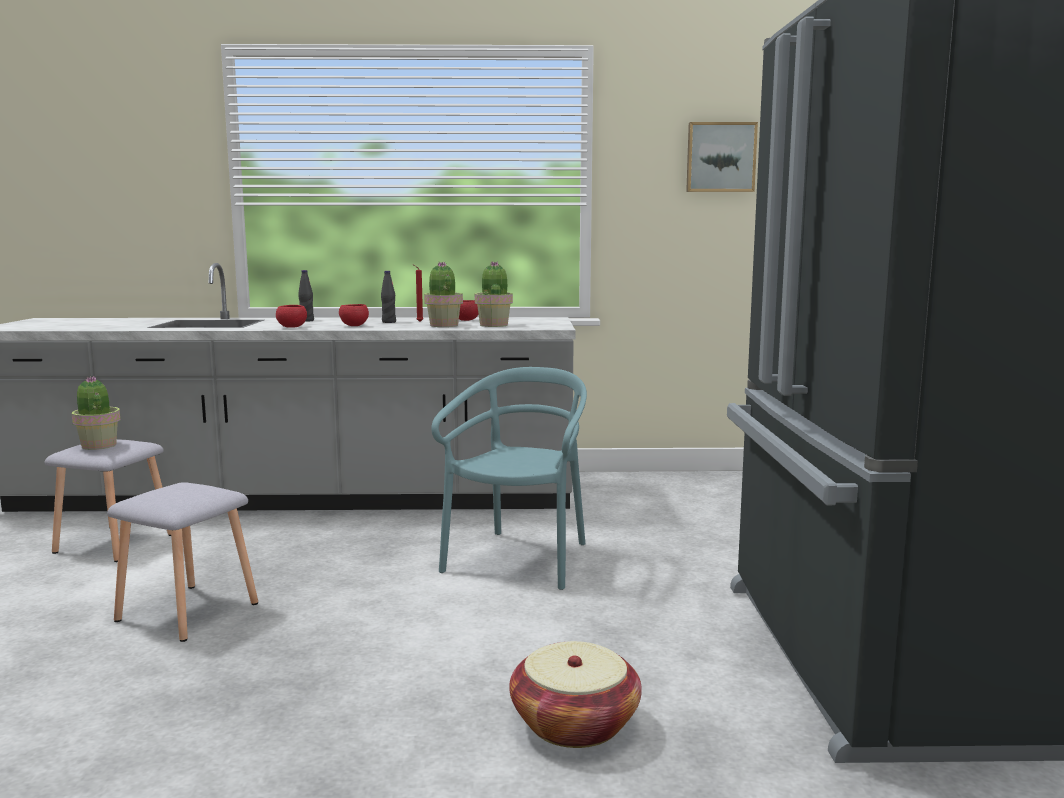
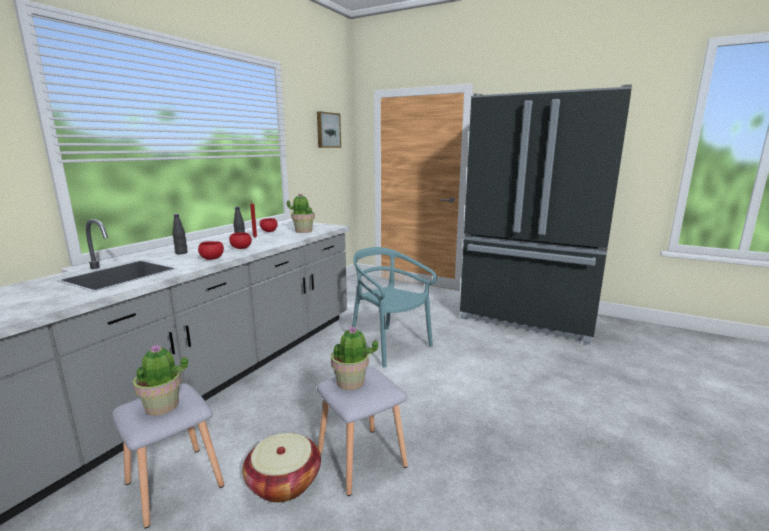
camera: 60 degrees left, 5 degrees up
potted plant [424,262,463,327] -> potted plant moved to [331,326,379,390]
basket [509,641,642,748] -> basket moved to [243,433,321,502]

